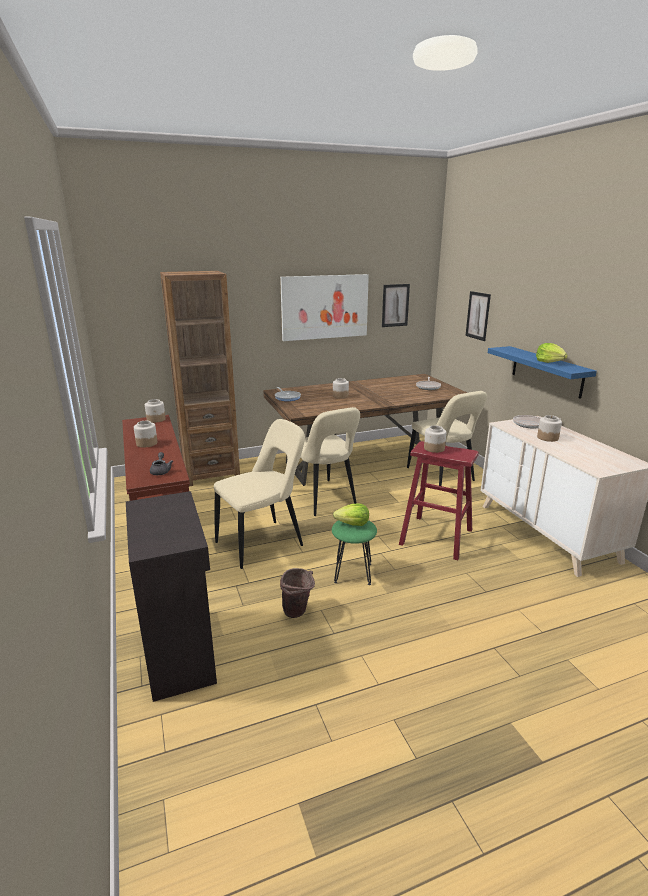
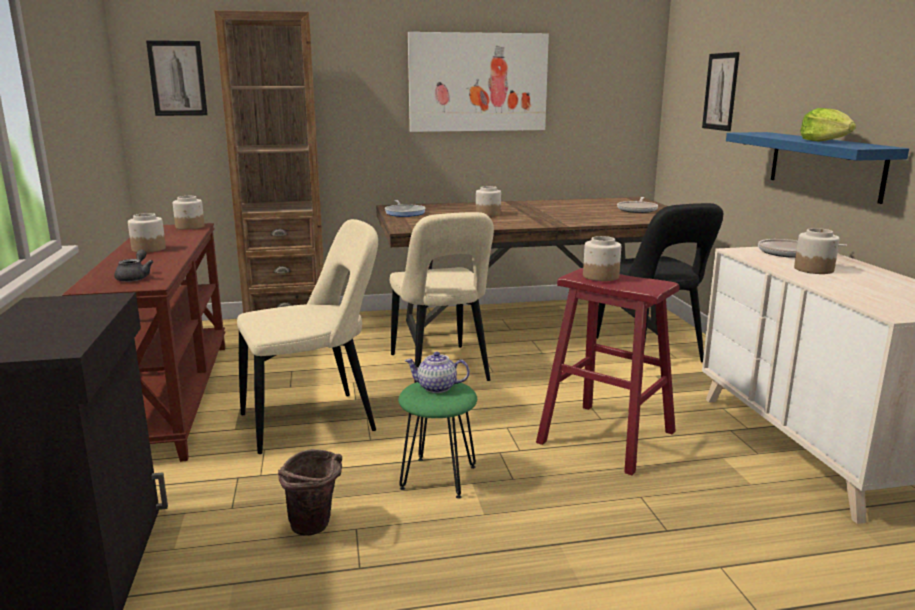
camera: 10 degrees right, 5 degrees down
lettuce [333,504,369,526] -> teapot [405,352,469,393]
picture [382,284,410,327] -> picture moved to [146,40,208,116]
beige chair [407,391,487,486] -> black chair [596,203,723,363]

